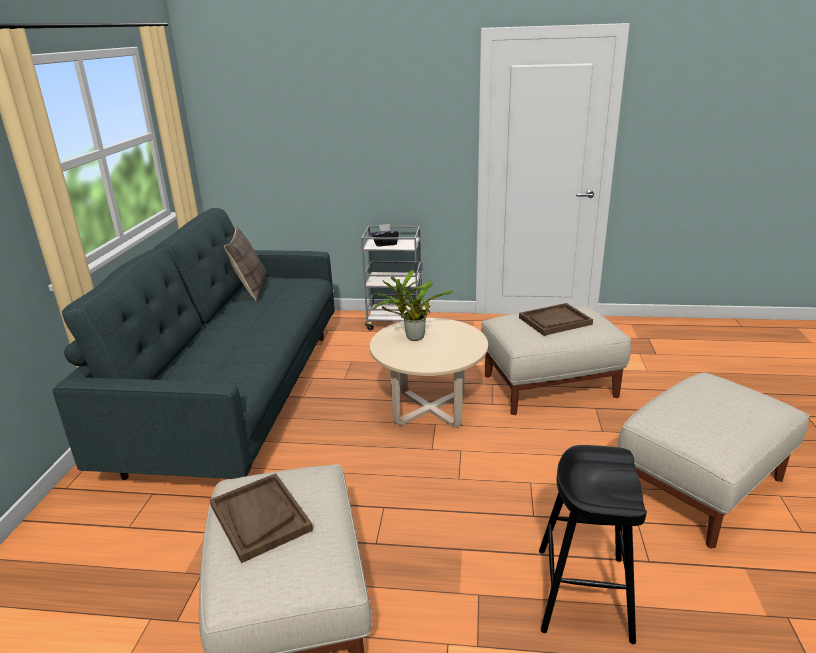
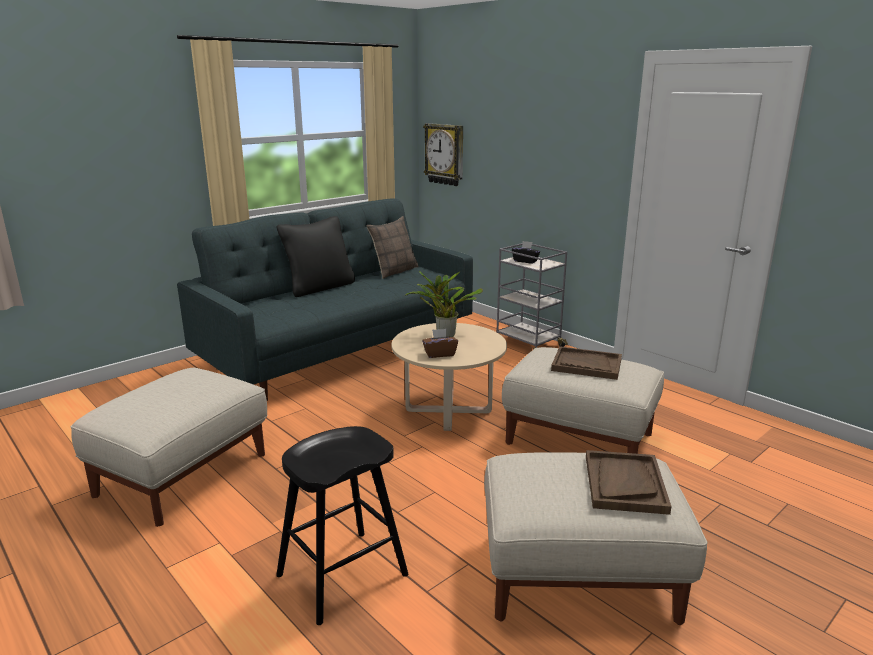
camera: 40 degrees right, 5 degrees down
brown tray [210,473,313,563] -> brown tray moved to [586,450,672,515]
none -> black pillow [276,216,355,297]
none -> brown tissue box [422,329,458,358]
none -> wall clock [423,123,463,186]

